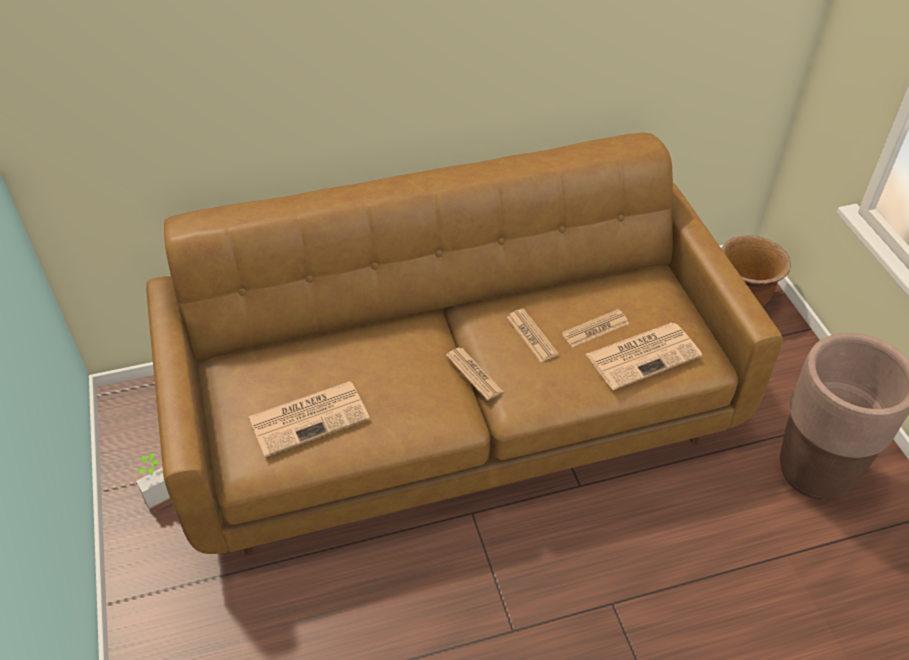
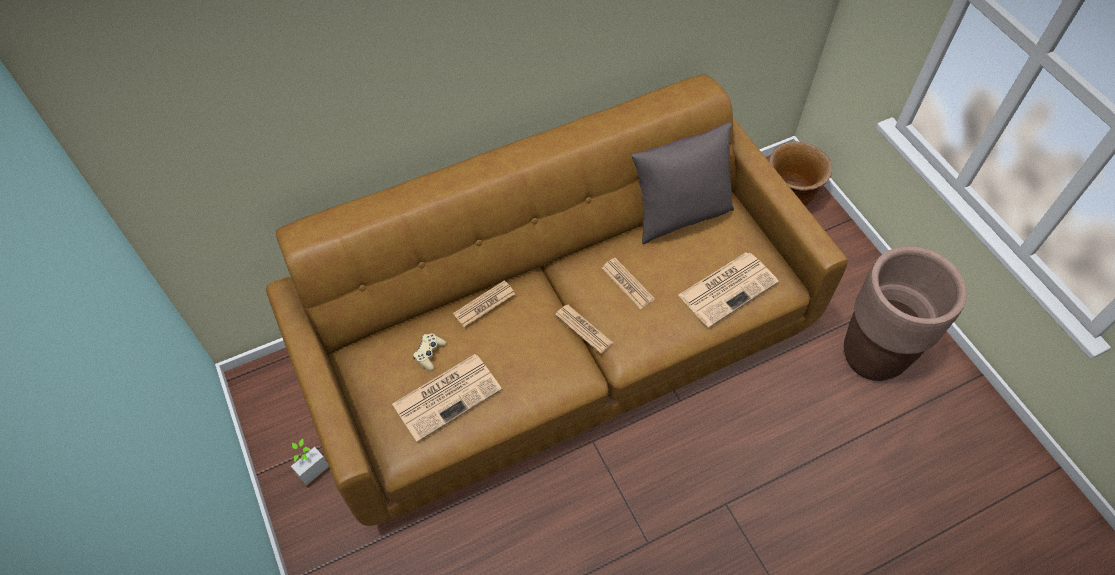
camera: 10 degrees left, 10 degrees up
newspaper [562,309,629,348] -> newspaper moved to [453,280,515,327]
none -> beige game controller [413,333,446,371]
none -> grey pillow [631,122,734,244]

